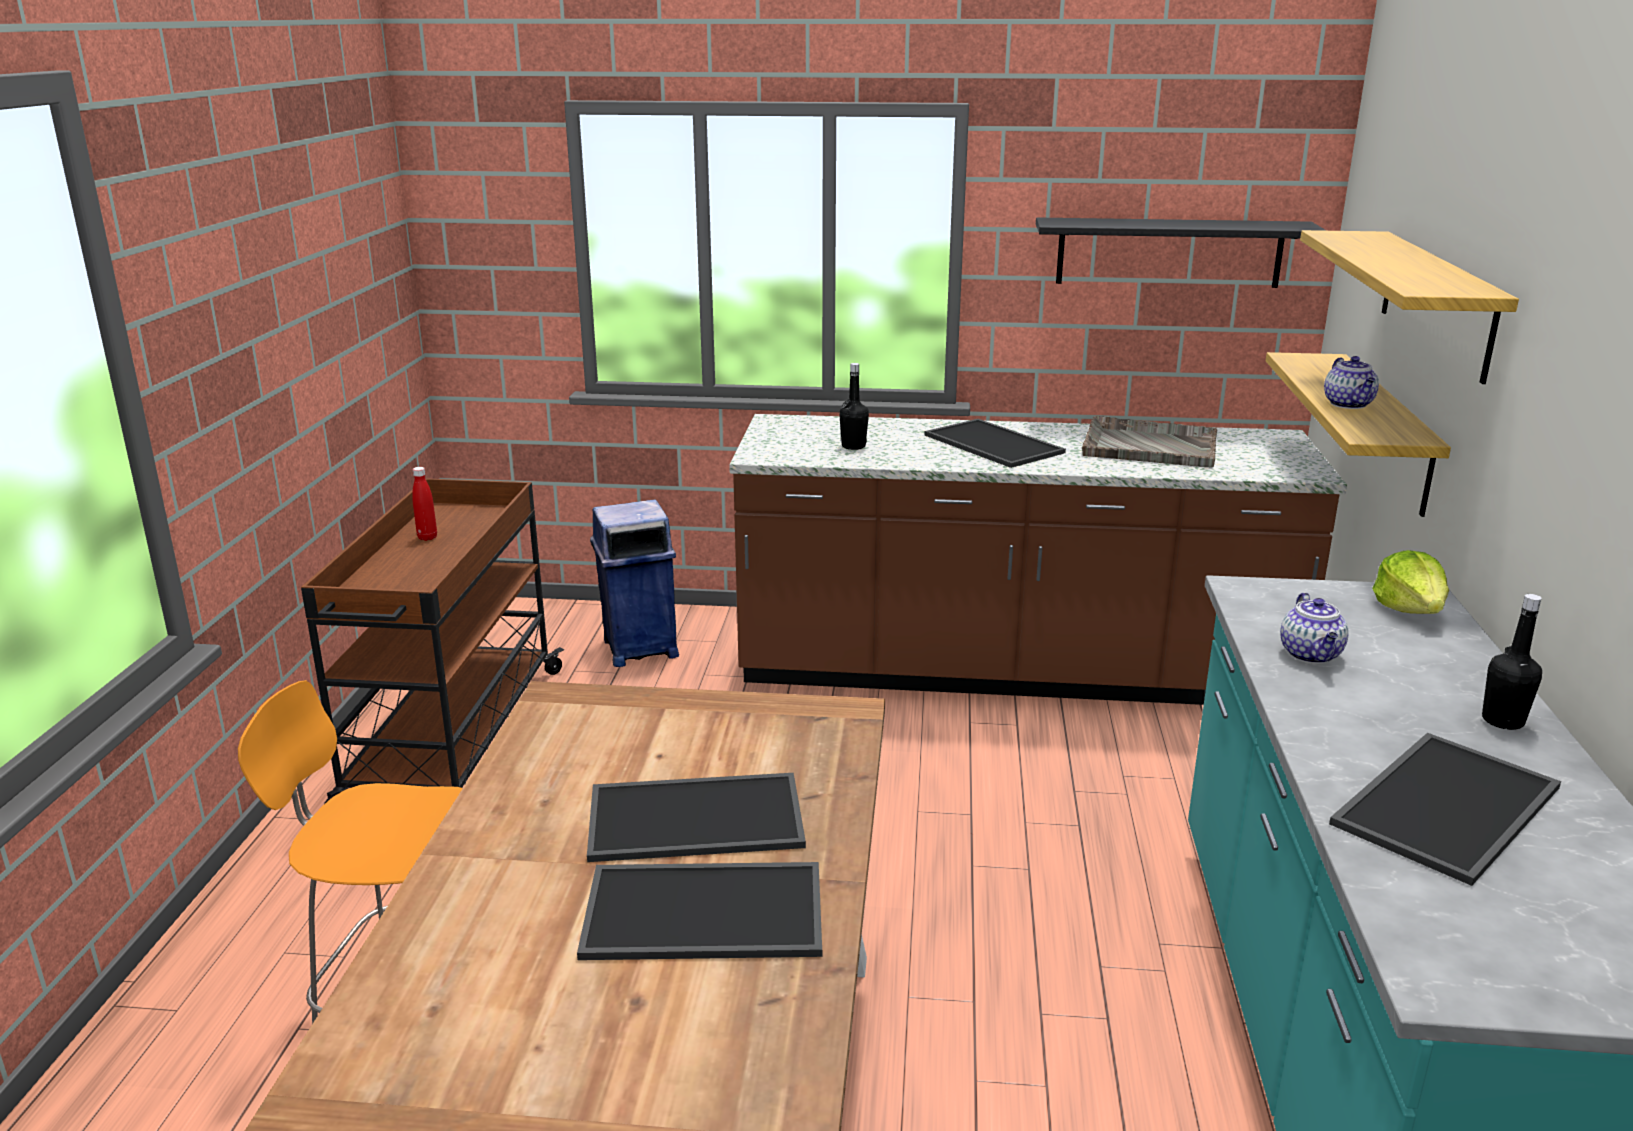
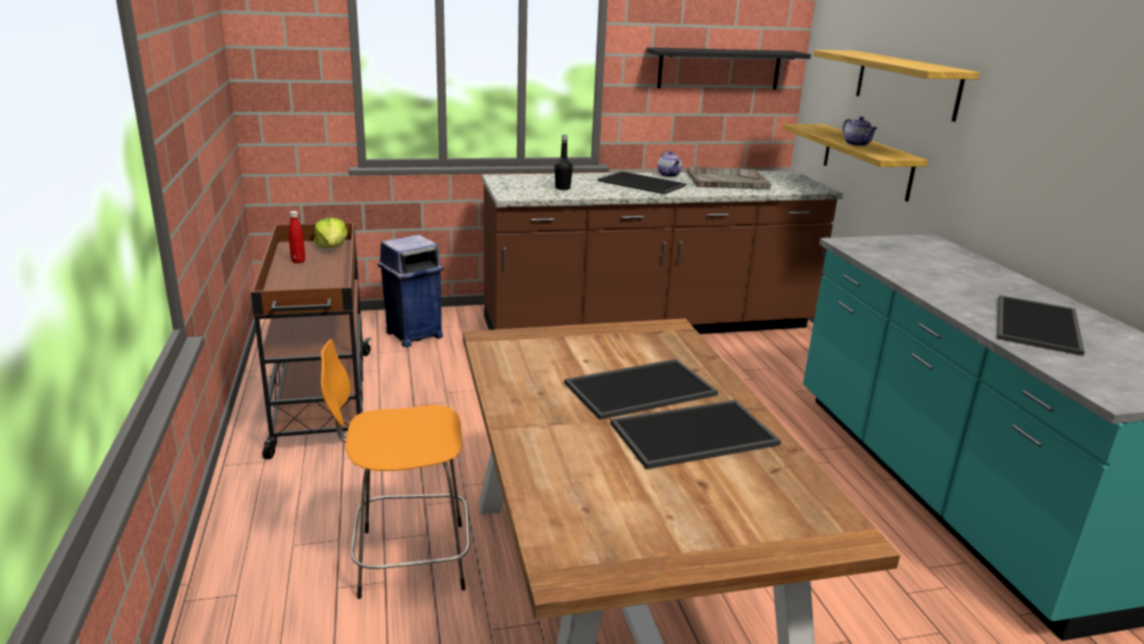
camera: 20 degrees left, 0 degrees up
teapot [1280,592,1348,664] -> teapot moved to [657,151,682,177]
lettuce [1372,550,1449,614] -> lettuce moved to [314,218,348,248]
black bottle [1482,594,1542,730] -> none

